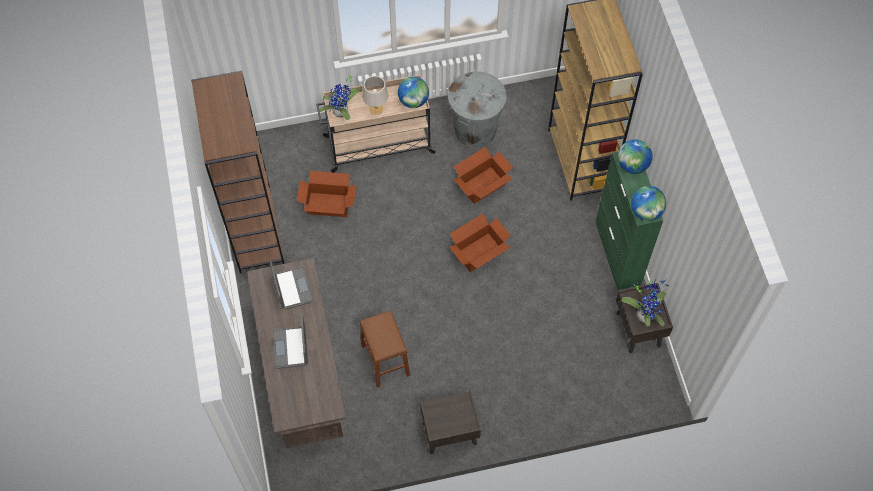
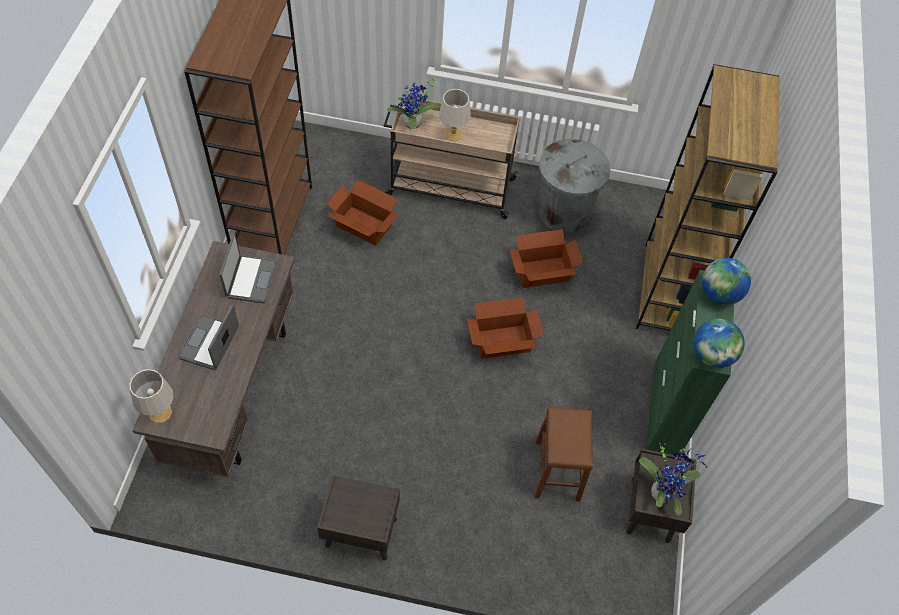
camera: 20 degrees right, 5 degrees down
brown stool [360,310,410,387] -> brown stool moved to [535,407,593,502]
globe [398,77,429,108] -> none
none -> grey table lamp [130,369,174,423]

